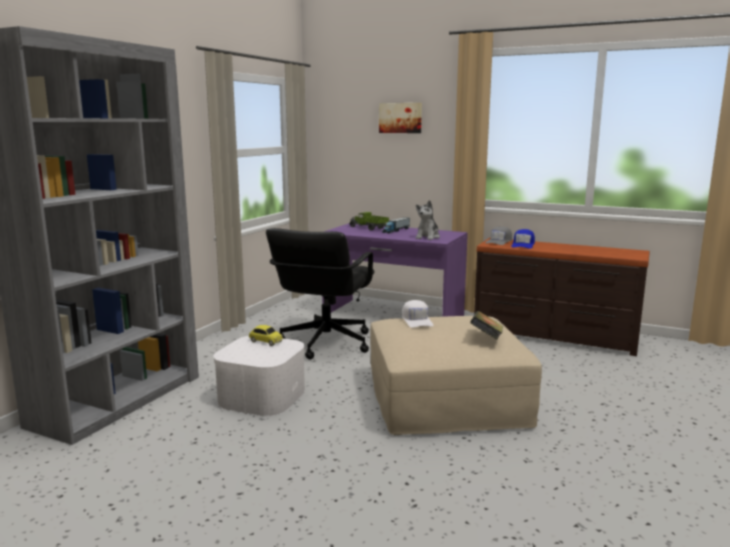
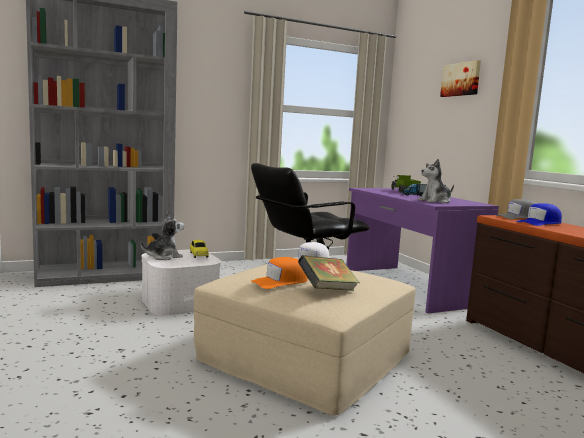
camera: 40 degrees right, 5 degrees down
none -> plush toy [140,212,184,260]
none -> orange cap [251,257,308,289]

